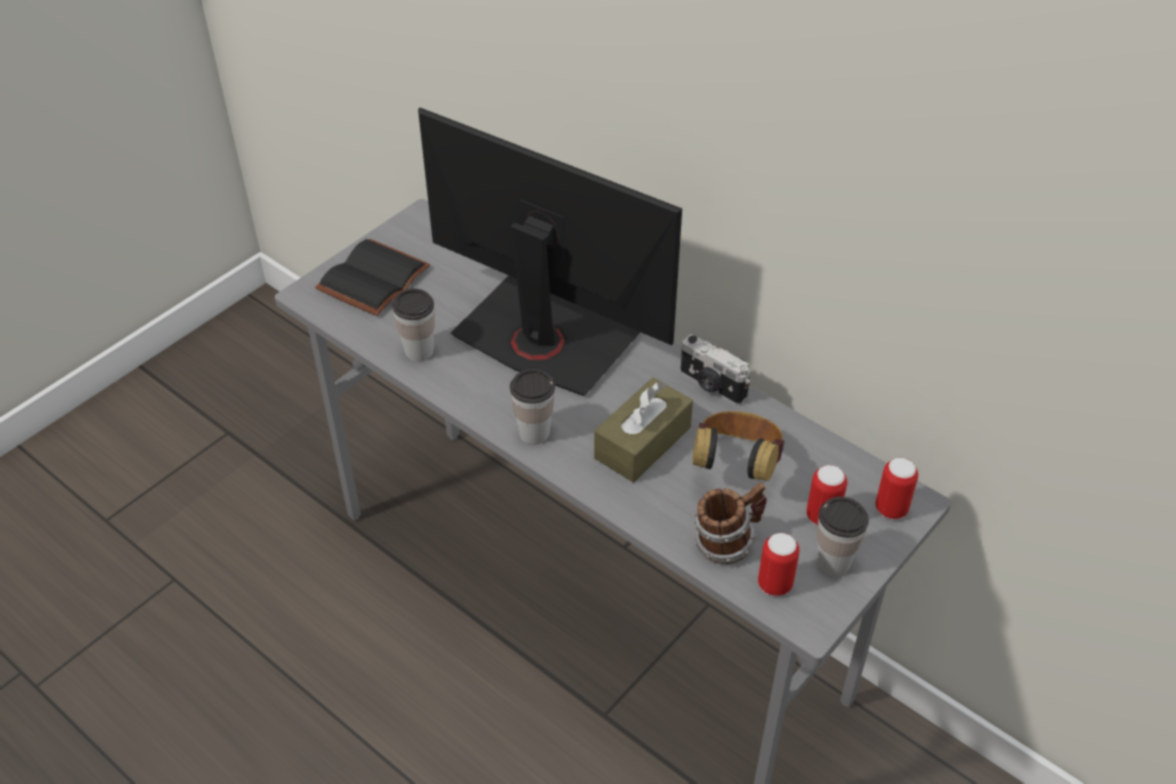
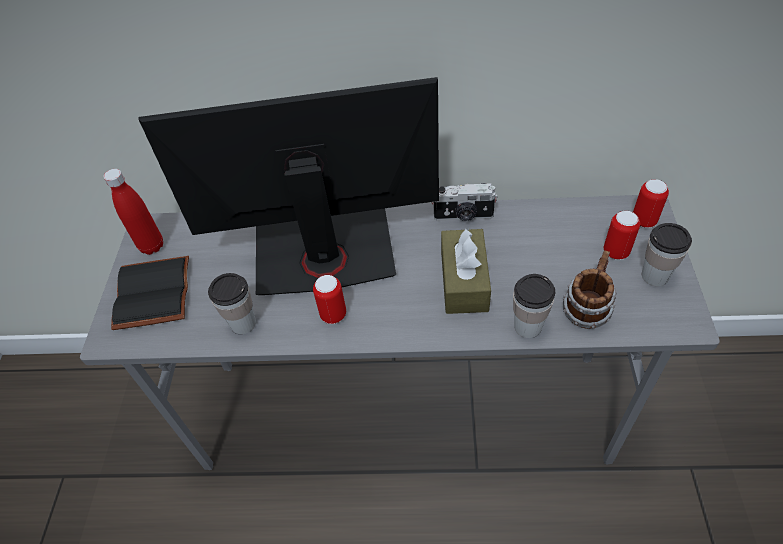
camera: 35 degrees left, 5 degrees up
cup [510,369,555,444] -> cup moved to [513,274,555,338]
headphones [692,411,785,481] -> none
can [758,533,800,596] -> can moved to [313,275,346,324]
none -> red bottle [104,169,163,255]

